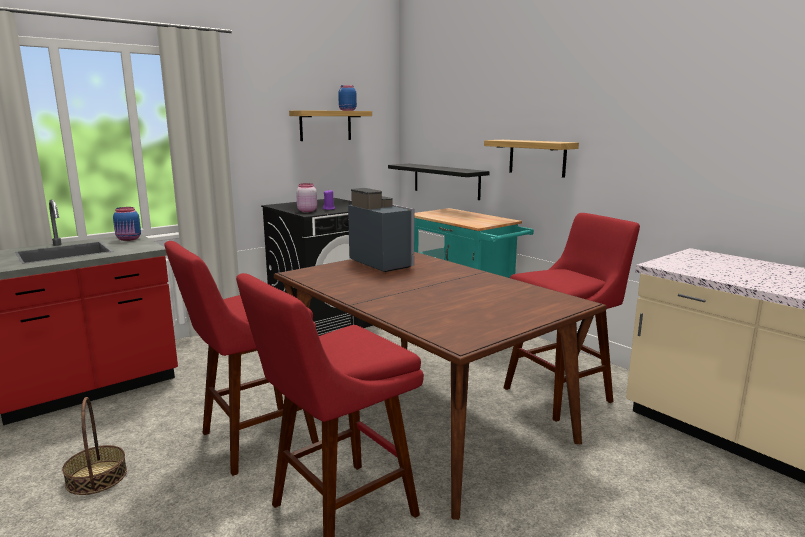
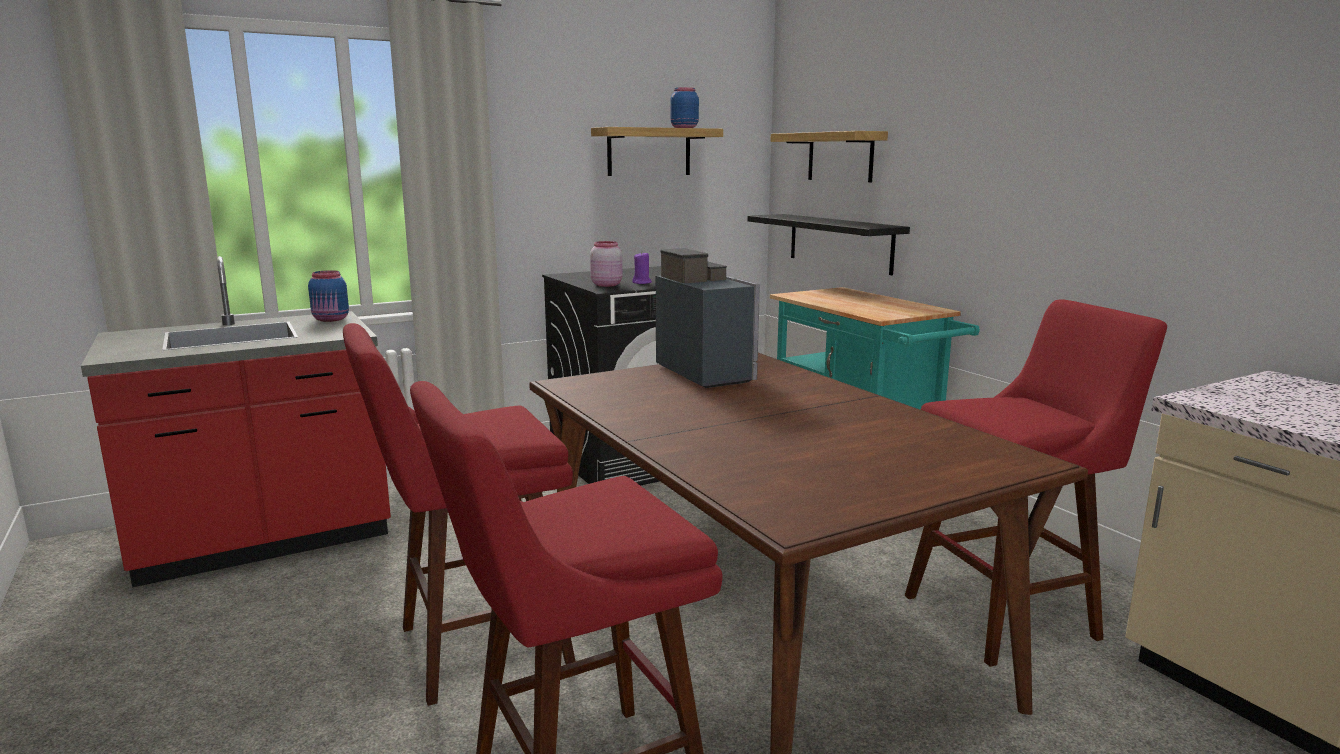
camera: 10 degrees right, 0 degrees up
basket [62,397,127,495] -> none
shelf [484,140,579,178] -> shelf moved to [770,131,888,182]

